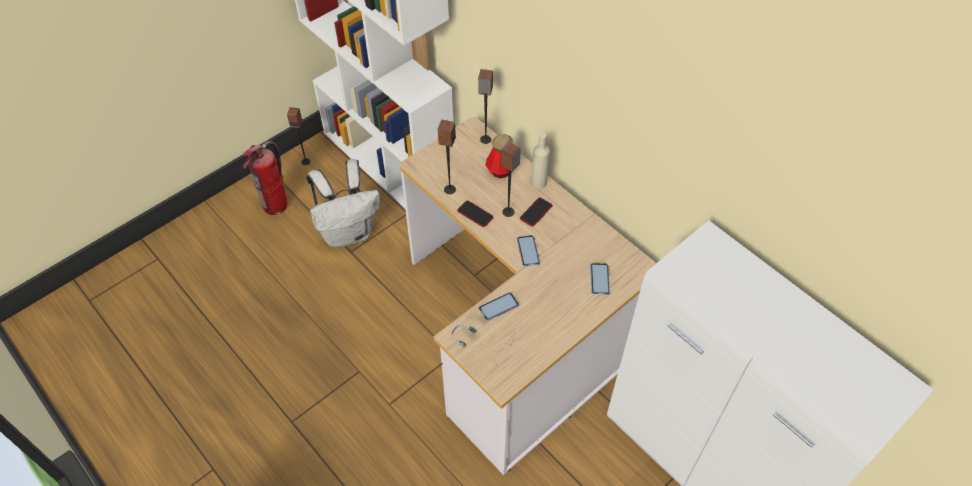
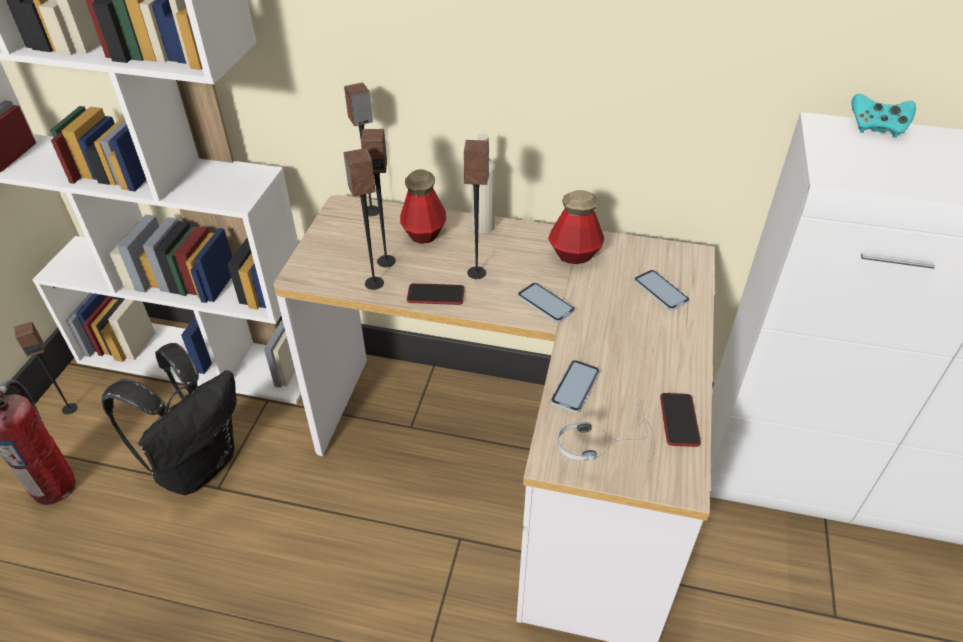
camera: 35 degrees left, 10 degrees down
white backpack [306,159,380,248] -> black backpack [102,343,237,495]
phone [520,198,552,227] -> phone moved to [660,393,701,447]
none -> speaker [361,129,396,267]
none -> bottle [548,190,604,264]
none -> turquoise game controller [851,94,916,138]

